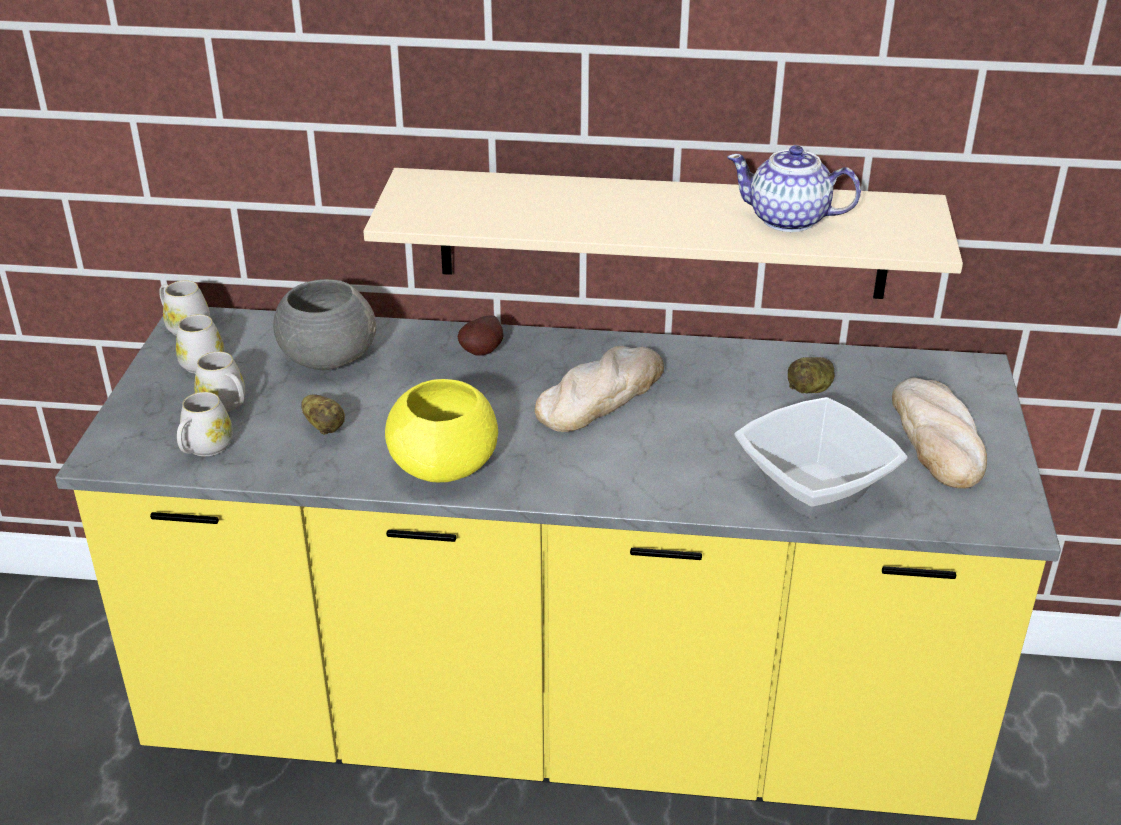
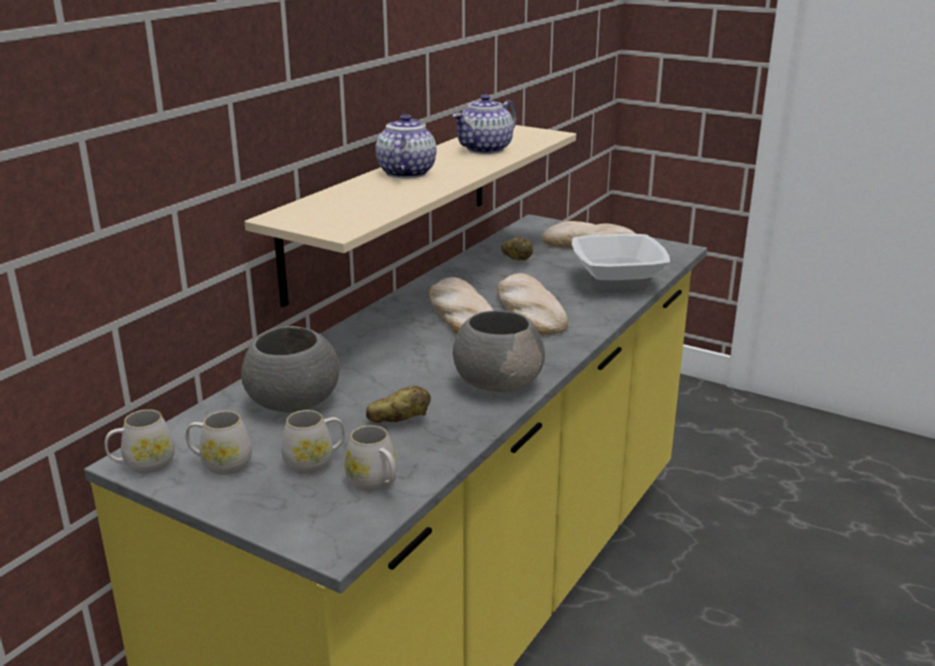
camera: 65 degrees left, 10 degrees down
yellow bowl [385,379,498,482] -> grey bowl [453,310,545,392]
potato [458,315,504,356] -> none
none -> teapot [375,114,437,178]
none -> bread [497,273,568,336]

